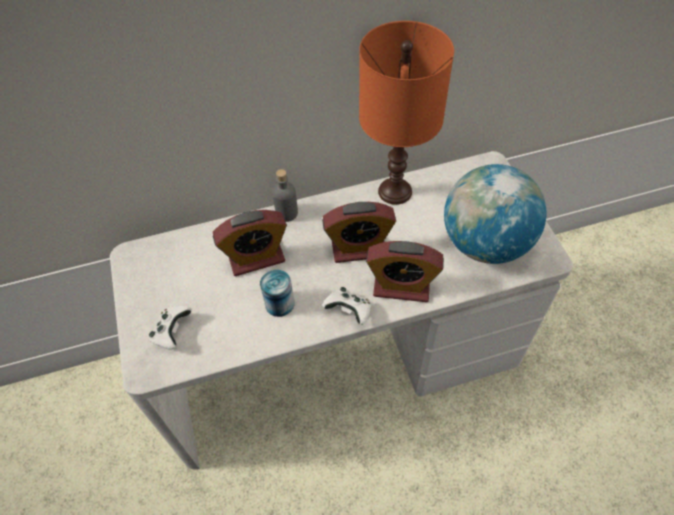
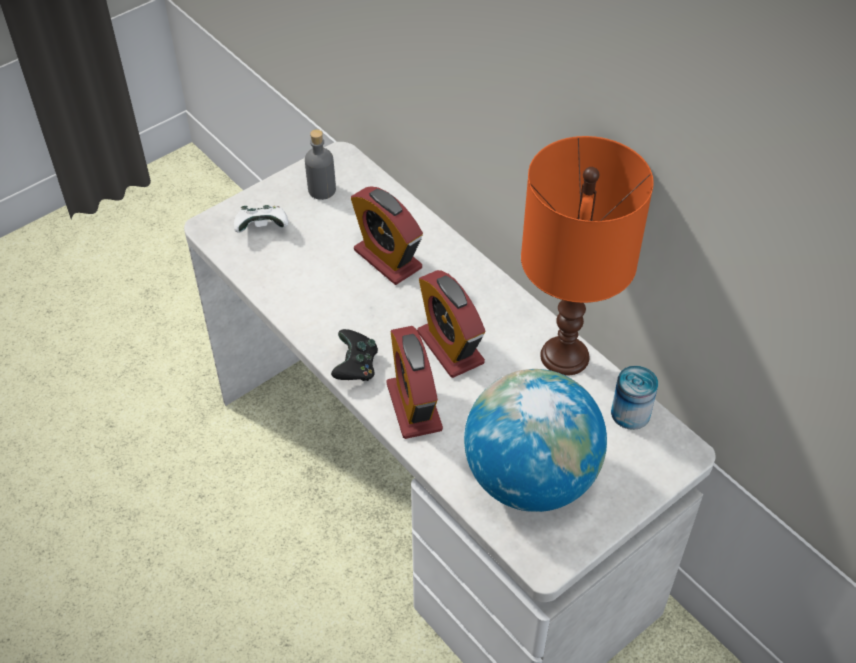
camera: 65 degrees right, 5 degrees down
can [260,270,295,317] -> can moved to [611,366,658,430]
grey bottle [272,169,298,222] -> grey bottle moved to [305,129,336,200]
white game controller [322,287,371,325] -> black game controller [331,329,378,381]

